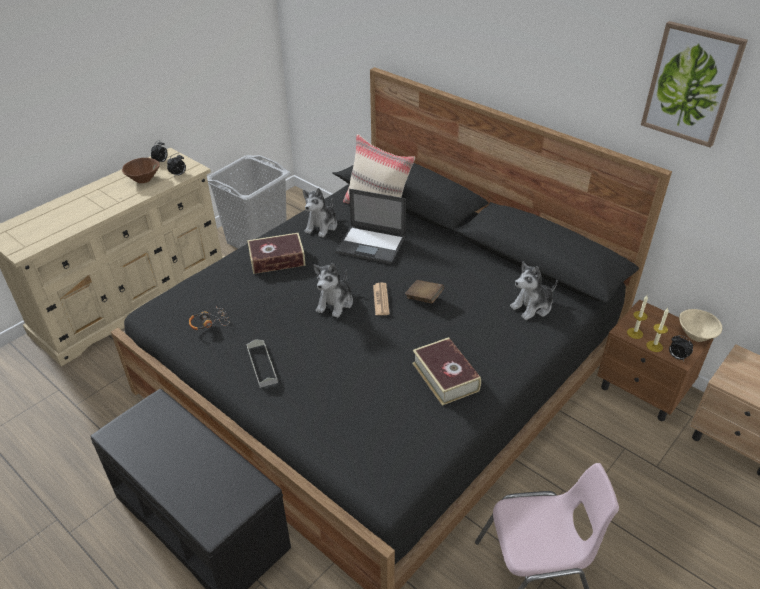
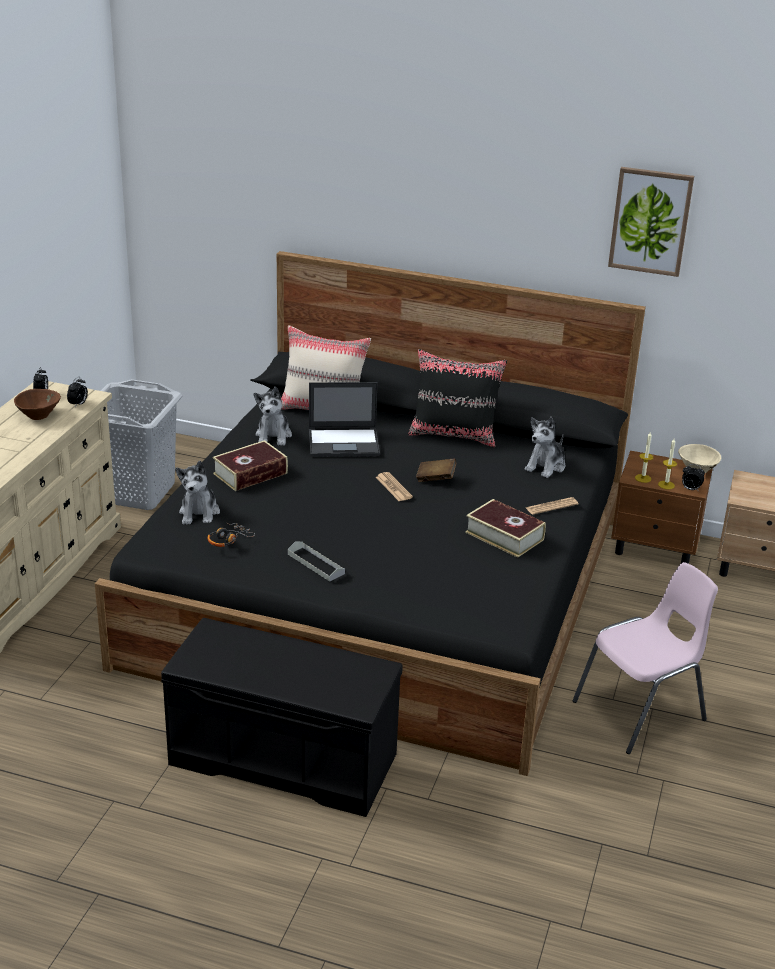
camera: 25 degrees left, 10 degrees down
plush toy [314,263,353,318] -> plush toy moved to [175,461,220,525]
none -> black pillow [408,349,507,447]
none -> newspaper [526,497,579,515]

